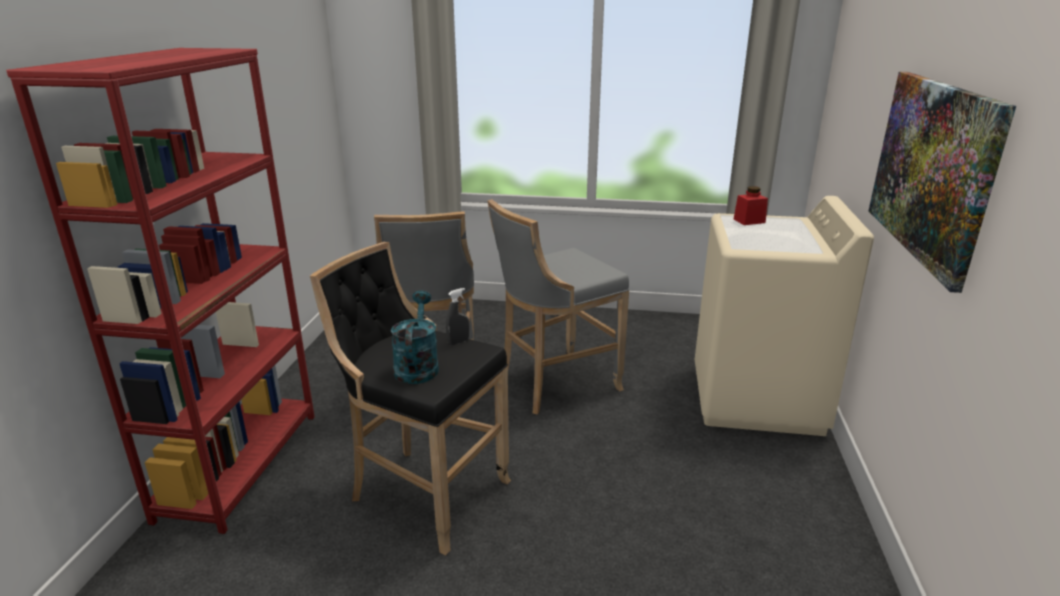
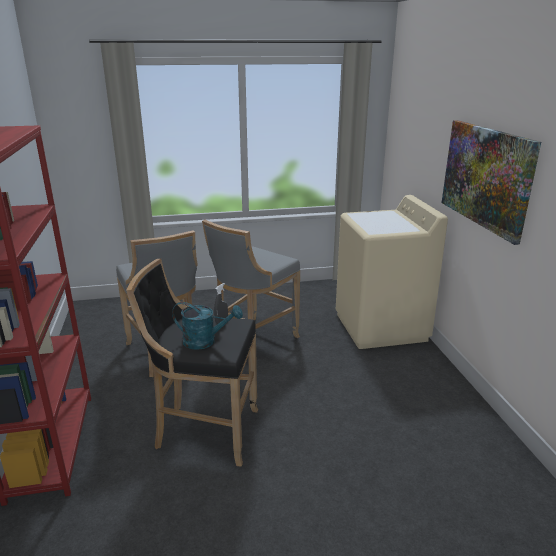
camera: 20 degrees left, 0 degrees up
turquoise watering can [391,291,439,384] -> turquoise watering can turned 120 degrees clockwise [172,302,243,350]
red jar [733,186,768,225] -> none

